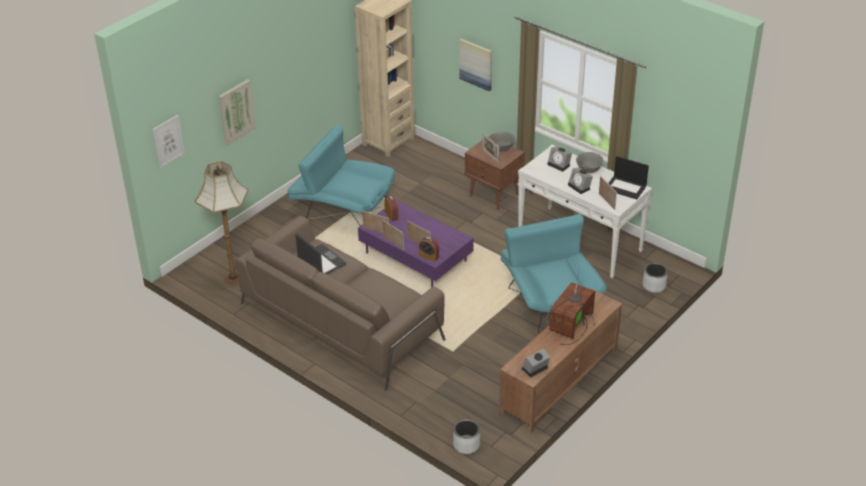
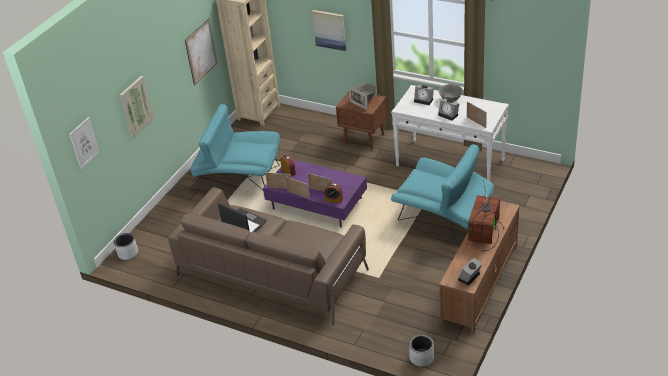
camera: 10 degrees left, 0 degrees up
floor lamp [195,161,248,285] -> none
turquoise armchair [501,214,607,333] -> turquoise armchair turned 150 degrees clockwise [391,144,494,240]
laptop [608,156,649,199] -> none
grey planter [643,263,668,293] -> grey planter moved to [114,233,138,260]
none -> picture [185,19,217,85]

